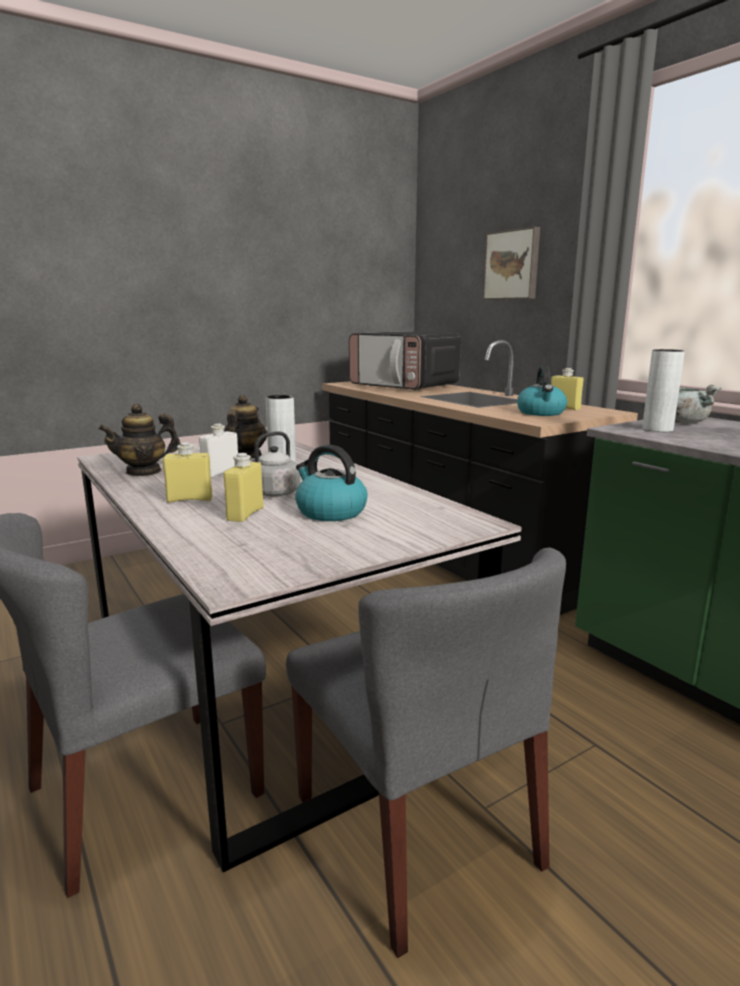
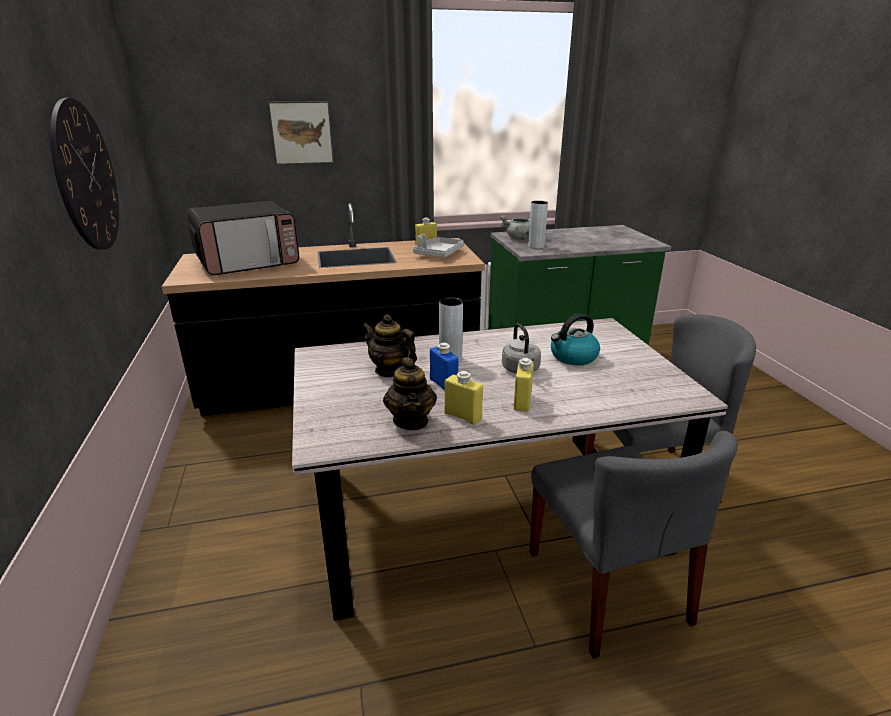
camera: 70 degrees left, 10 degrees up
white bottle [199,423,238,478] -> blue bottle [430,343,458,391]
yellow bottle [224,453,264,522] -> yellow bottle moved to [445,371,483,425]
kettle [517,366,567,416] -> grey tray [413,234,464,257]
none -> wall clock [50,98,119,250]

